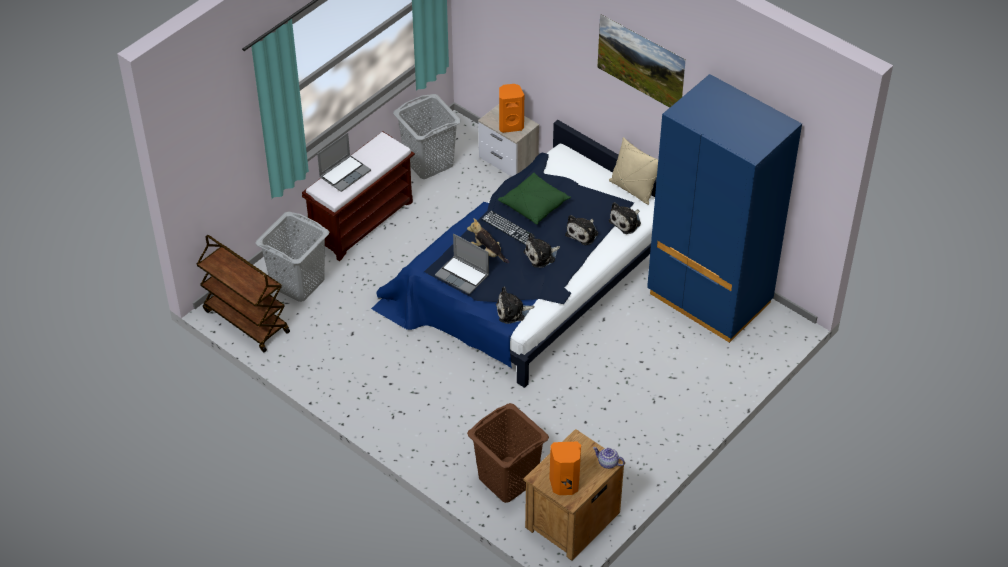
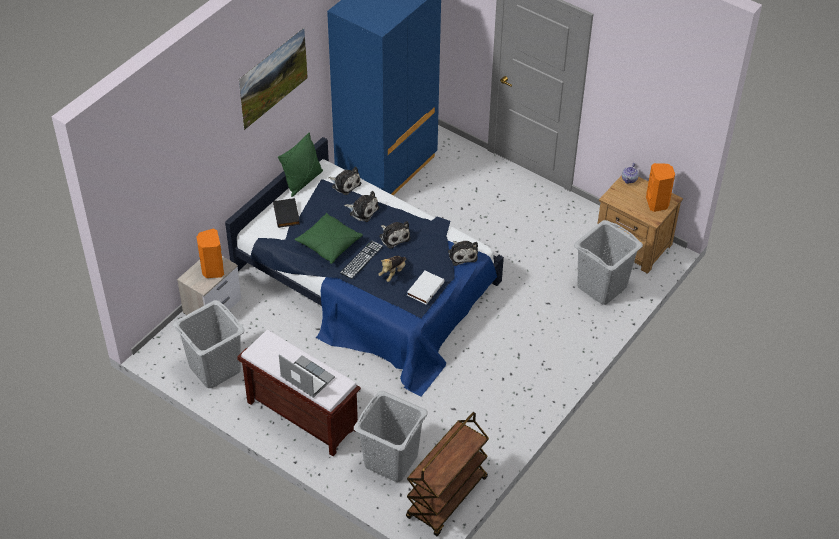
camera: 95 degrees left, 0 degrees up
laptop [435,234,489,294] -> white book [407,271,445,304]
brown laundry basket [467,403,549,503] -> grey laundry basket [574,220,643,305]
beige pillow [609,137,658,205] -> green pillow [278,132,323,197]
none -> black book [273,198,300,228]

